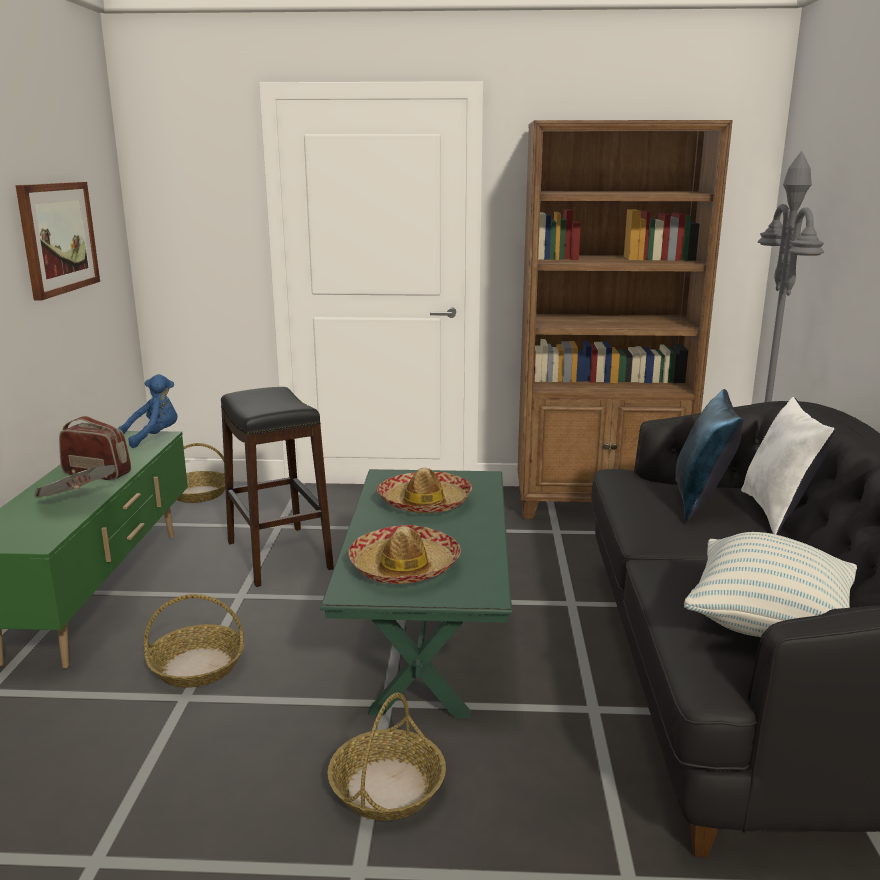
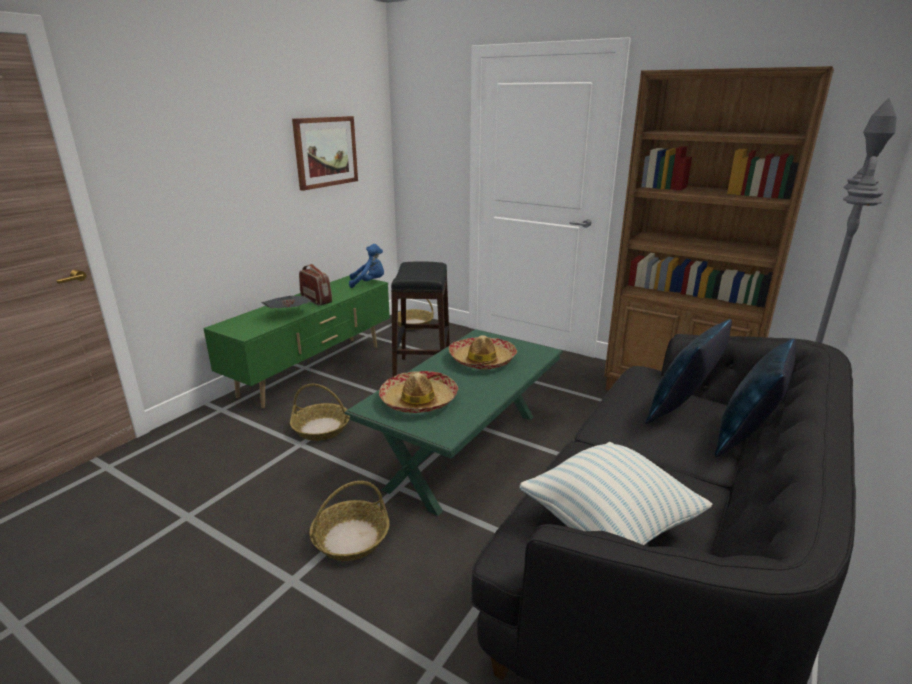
camera: 30 degrees right, 5 degrees up
white pillow [741,397,835,535] -> blue pillow [715,339,796,457]

